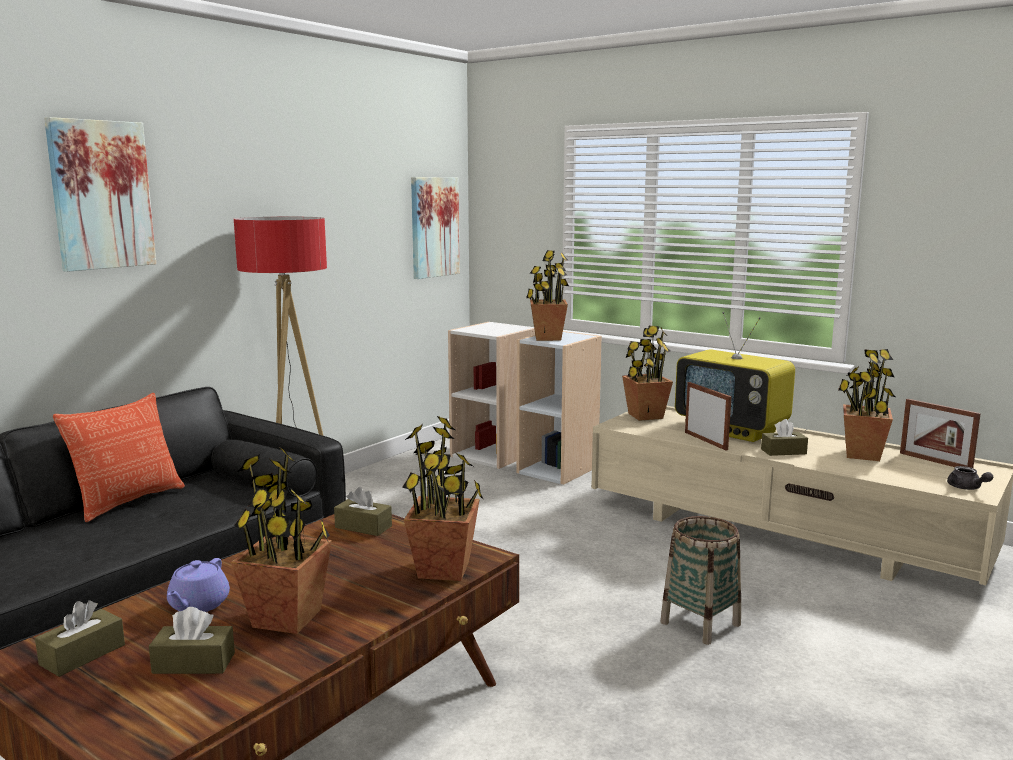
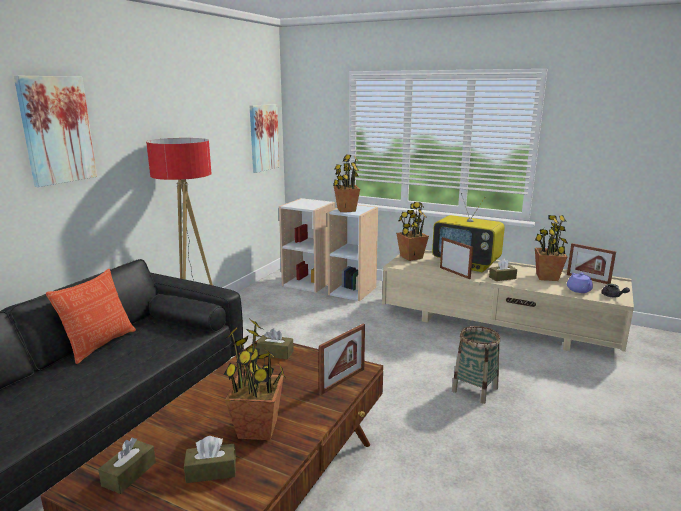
camera: 10 degrees left, 5 degrees up
purple teapot [167,558,230,612] -> purple teapot moved to [567,272,593,293]
potted plant [402,416,484,581] -> picture frame [319,324,365,395]

